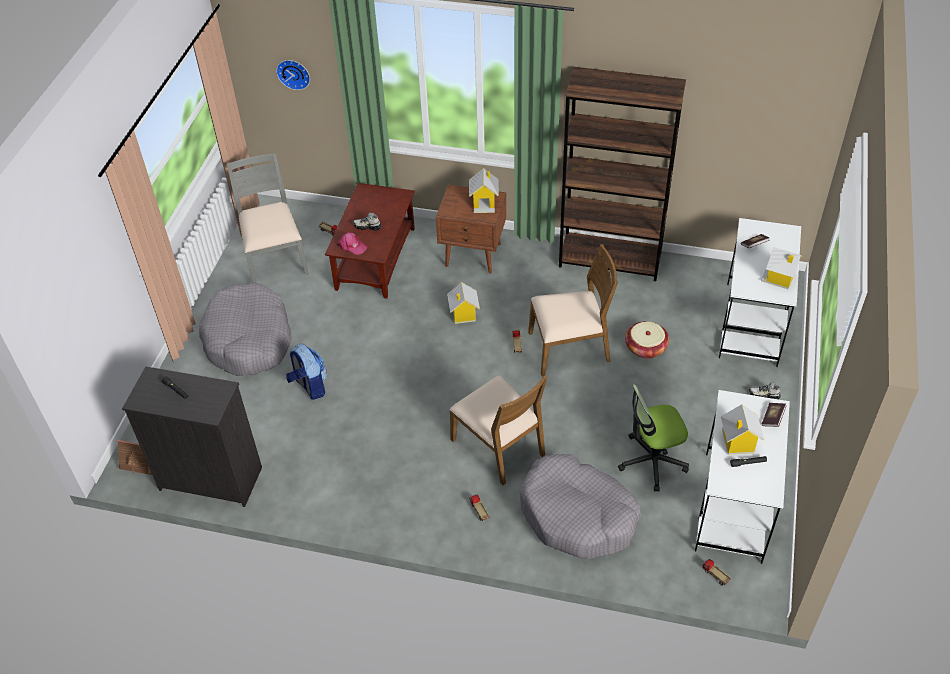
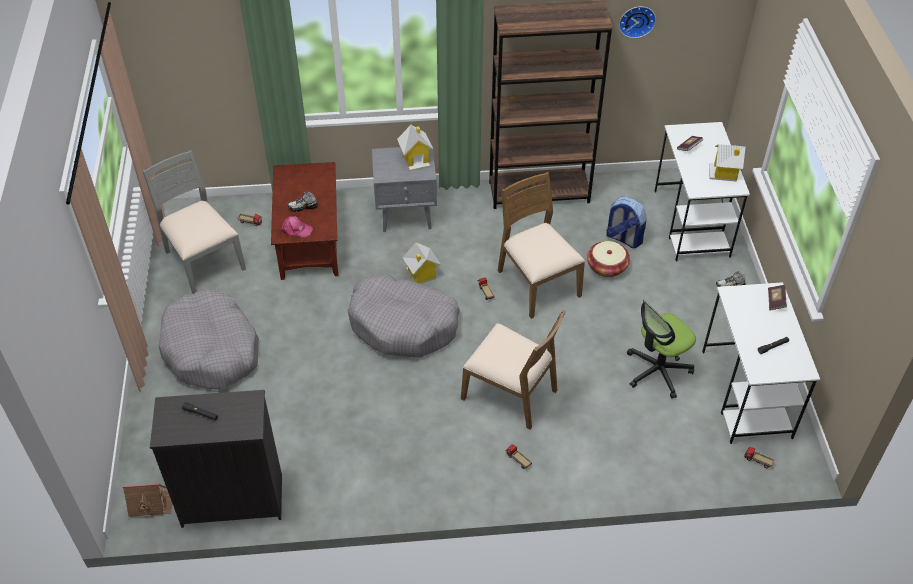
camera: 20 degrees left, 0 degrees up
wall clock [276,60,310,90] -> wall clock moved to [619,6,656,38]
backpack [286,344,327,400] -> backpack moved to [606,197,646,248]
brown nightstand [436,185,506,274] -> grey nightstand [372,145,437,232]
grey dog bed [519,454,641,559] -> grey dog bed moved to [348,274,460,357]
brown chair [528,244,618,376] -> brown chair turned 90 degrees counterclockwise [498,172,585,319]
toy house [721,404,764,454] -> none

